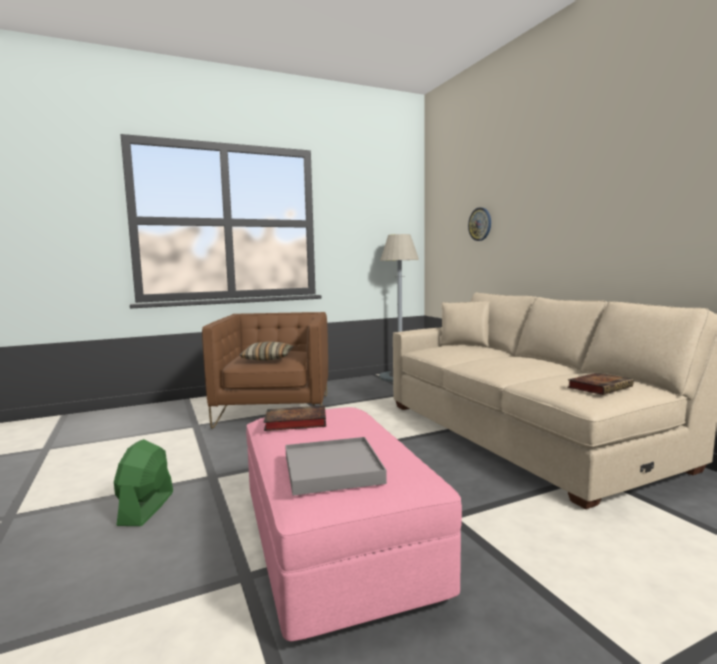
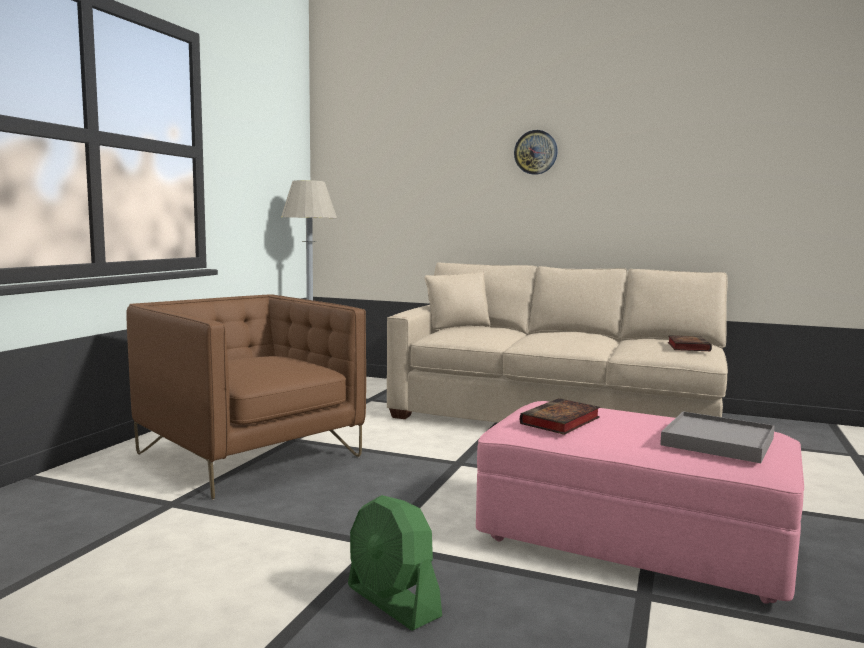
camera: 45 degrees left, 0 degrees up
pillow [240,341,293,361] -> none
wall clock [468,208,491,241] -> wall clock moved to [514,130,558,175]

